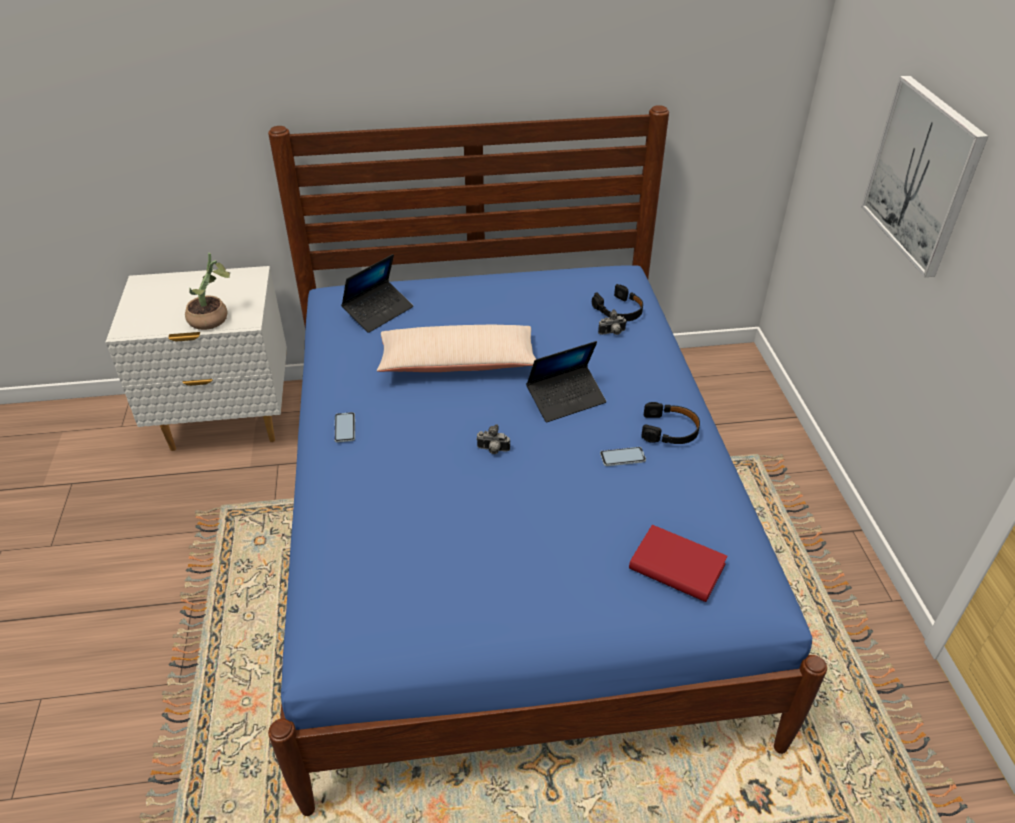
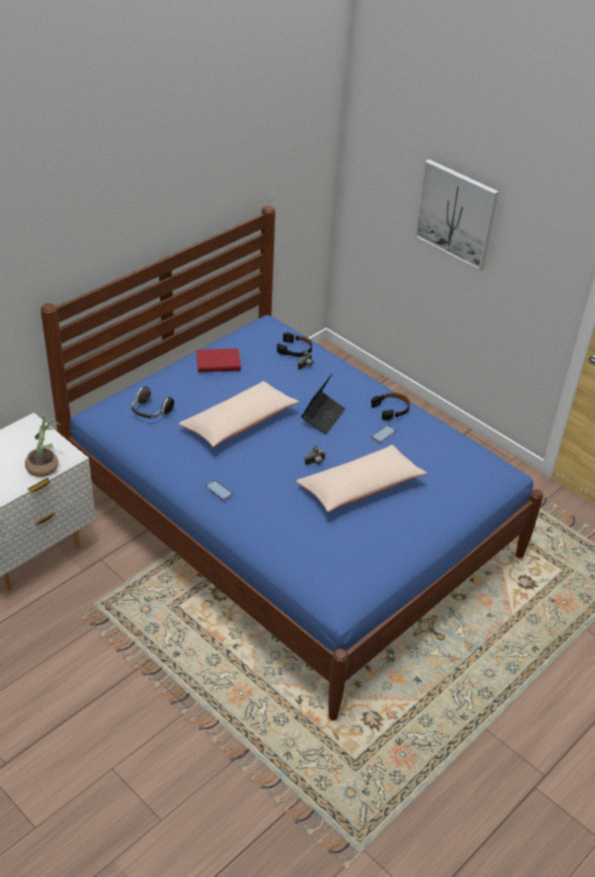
camera: 40 degrees left, 0 degrees up
laptop [341,254,413,333] -> headphones [132,387,174,419]
red book [629,525,728,602] -> red book moved to [196,348,241,372]
none -> beige pillow [296,445,427,512]

